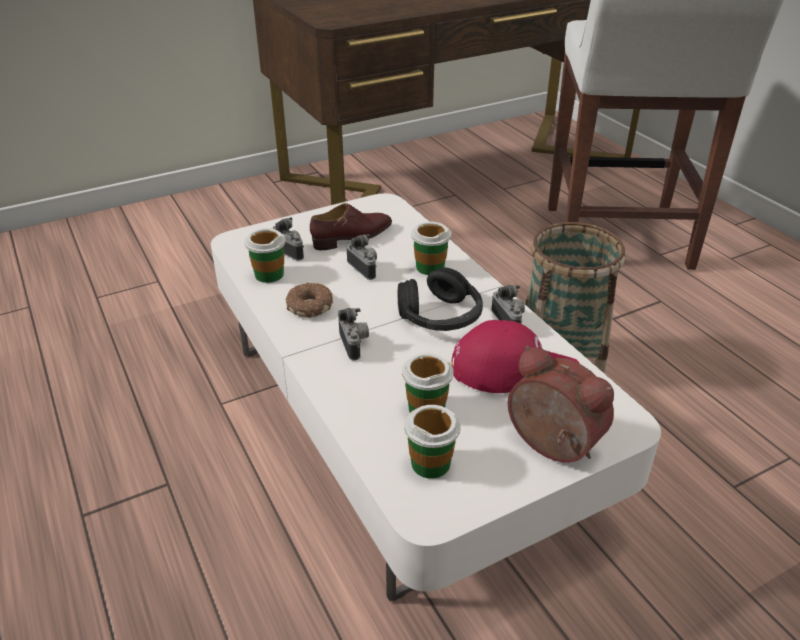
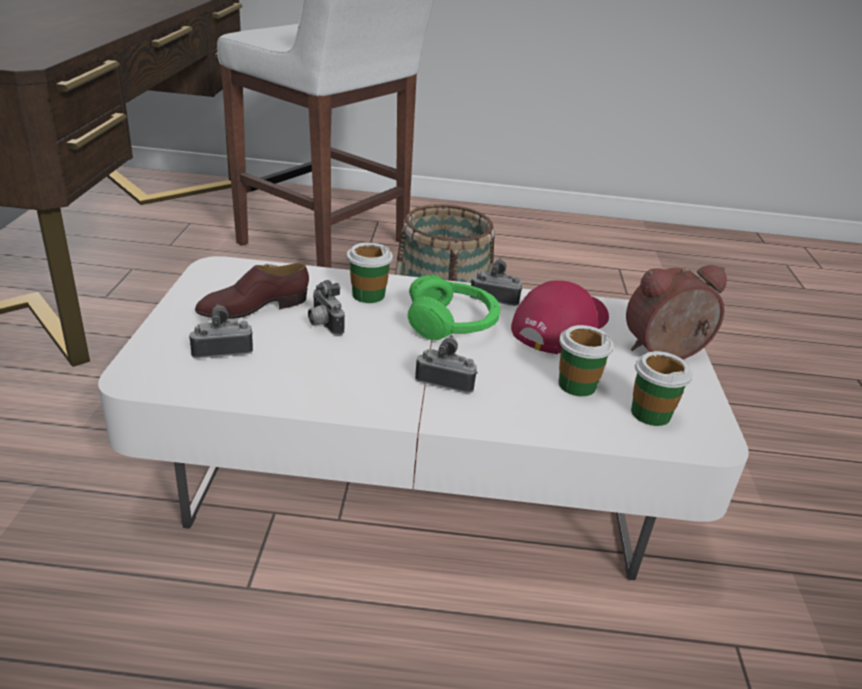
camera: 60 degrees left, 5 degrees down
cup [244,228,286,283] -> none
donut [286,283,333,318] -> none
brown shoe [310,203,392,250] -> brown shoe turned 120 degrees counterclockwise [195,263,309,319]
camera [347,234,377,280] -> camera turned 120 degrees counterclockwise [308,280,345,336]
black headphones [397,268,483,331] -> green headphones [408,275,500,340]

